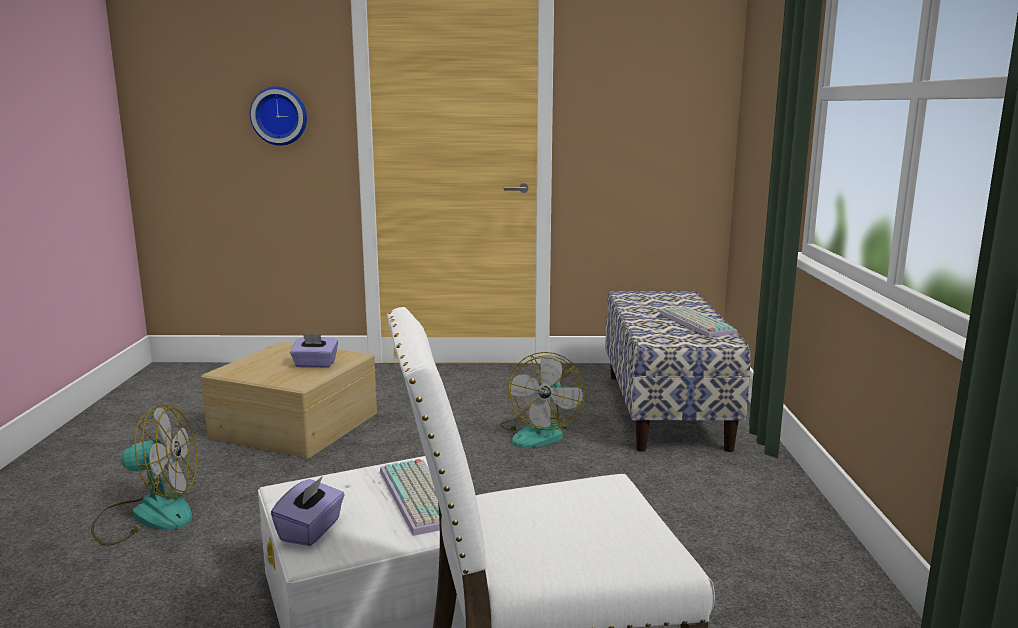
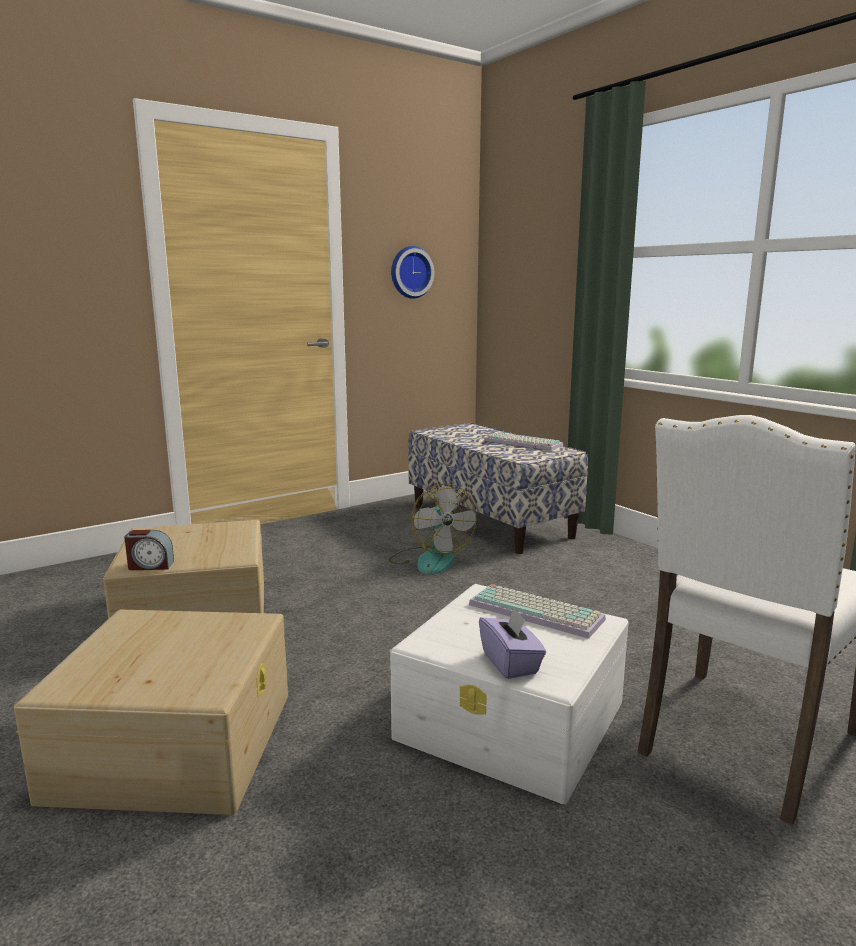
camera: 35 degrees left, 0 degrees up
fan [91,404,197,545] -> beige storage box [14,610,288,815]
wall clock [250,87,307,146] -> wall clock moved to [391,246,434,299]
purple tissue box [290,334,338,368] -> none
none -> alarm clock [124,530,174,570]

